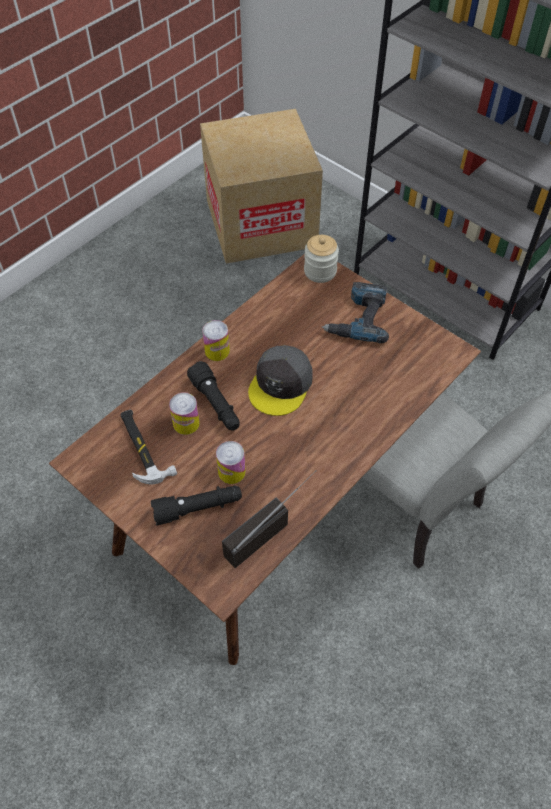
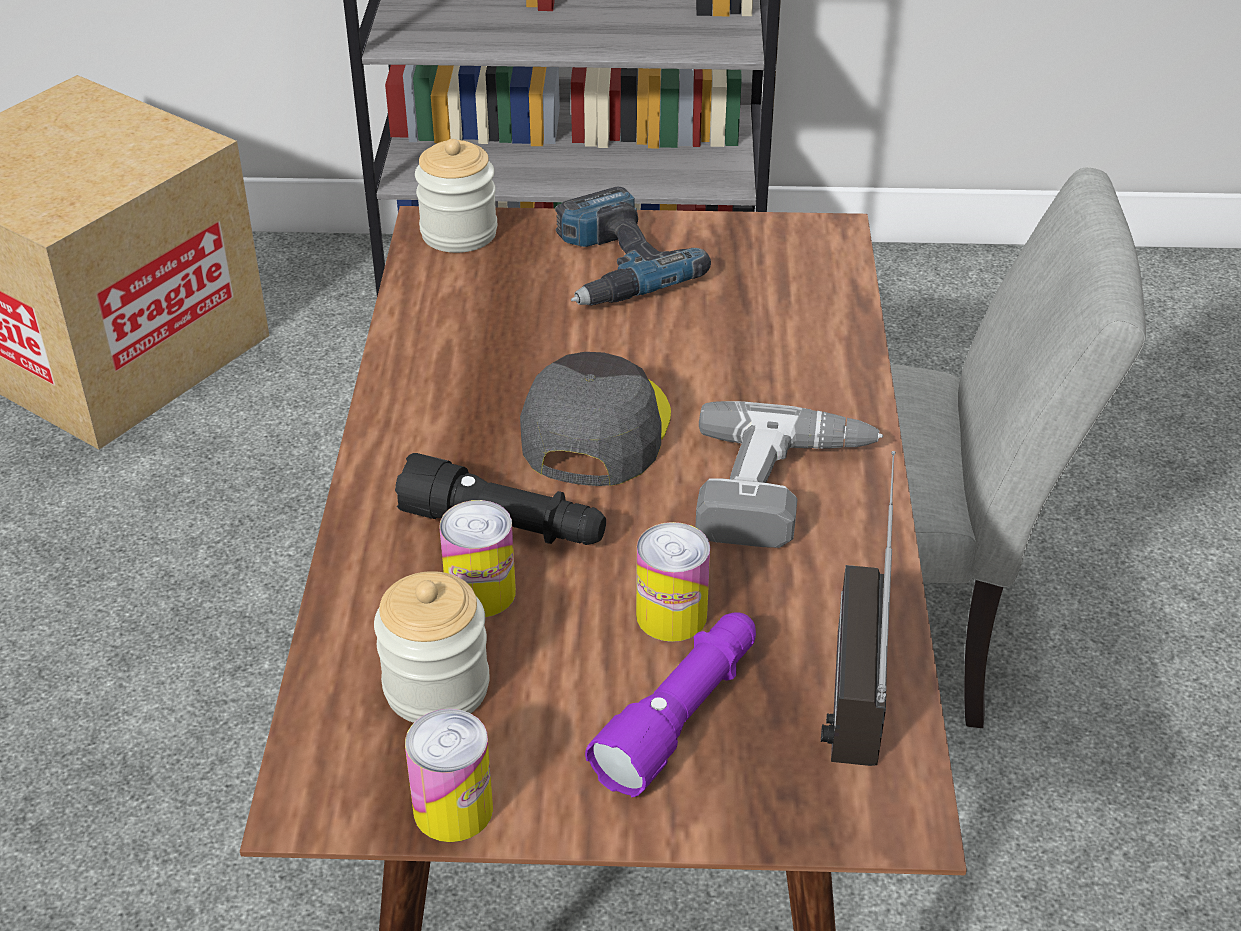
camera: 40 degrees left, 15 degrees down
hammer [121,410,177,485] -> jar [374,571,490,723]
black flashlight [151,486,242,526] -> purple flashlight [585,613,756,797]
can [202,320,230,361] -> can moved to [405,709,493,842]
grey cap [248,345,313,416] -> grey cap turned 150 degrees counterclockwise [520,352,671,486]
none -> power drill [695,401,883,548]

